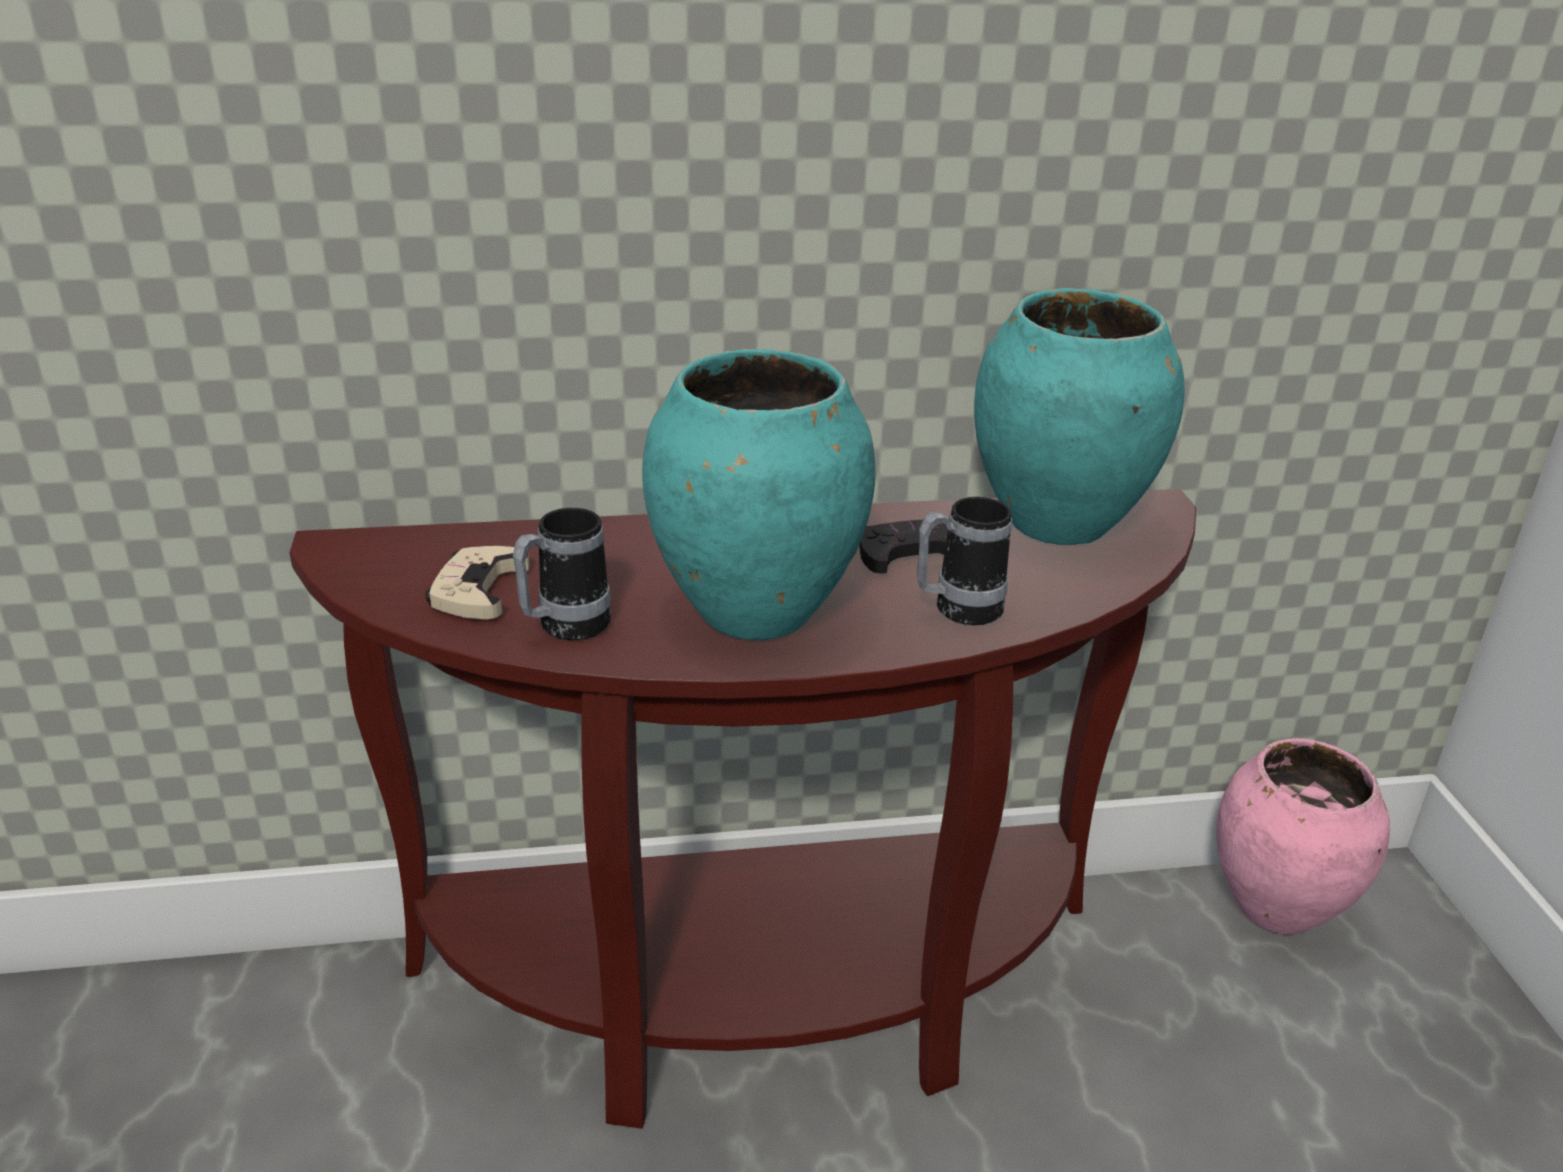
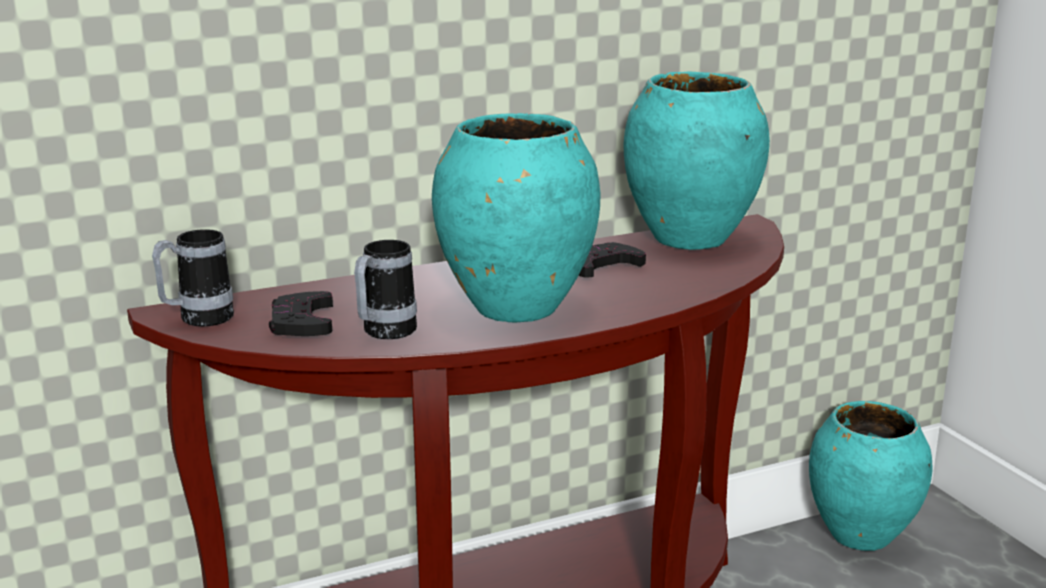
camera: 15 degrees left, 10 degrees down
beige game controller [426,546,529,619] -> black game controller [269,291,333,336]
mug [917,497,1012,625] -> mug moved to [152,229,234,327]
pink vase [1217,739,1390,935] -> turquoise vase [809,401,932,551]

